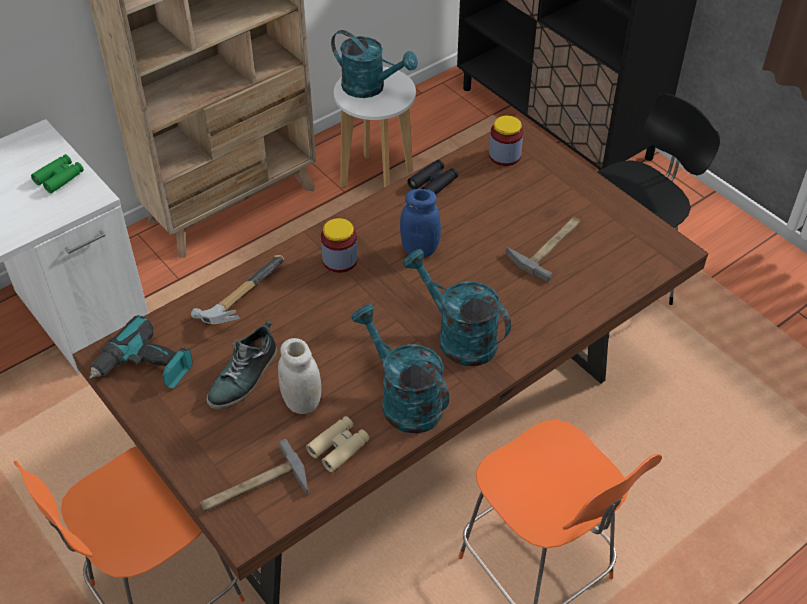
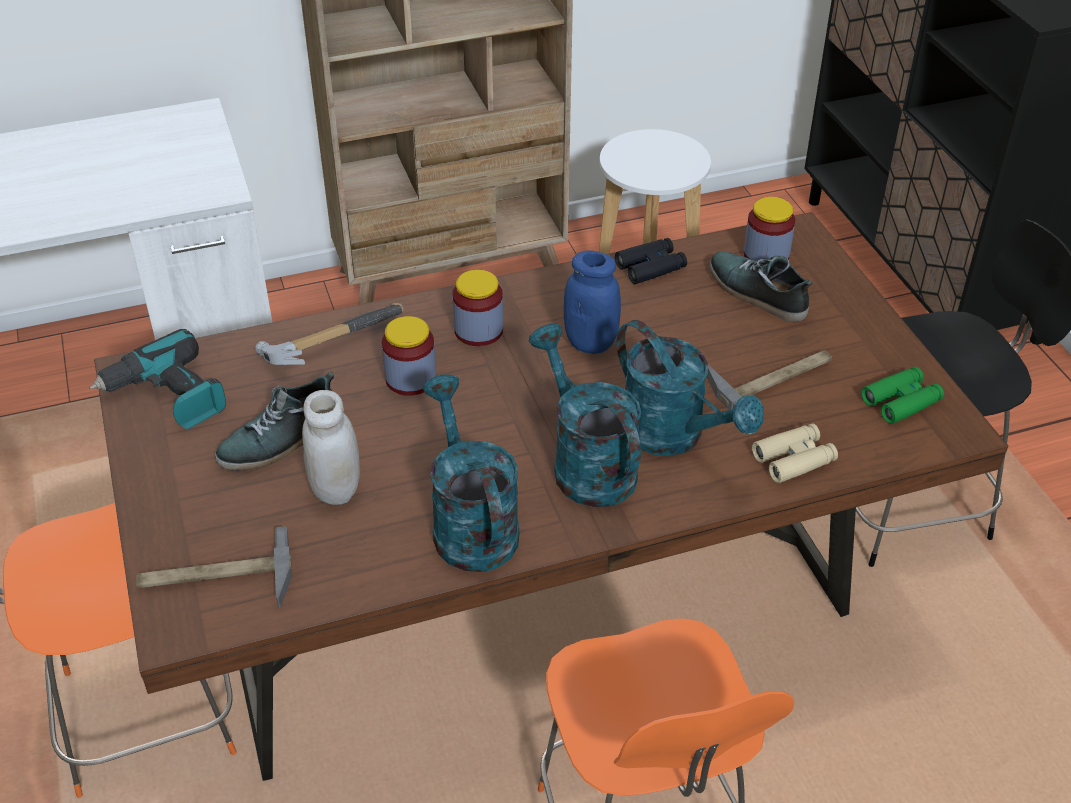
camera: 20 degrees right, 5 degrees down
green binoculars [31,154,84,193] -> green binoculars moved to [861,367,944,424]
beige binoculars [306,416,370,472] -> beige binoculars moved to [752,424,838,483]
turquoise watering can [331,30,418,98] -> turquoise watering can moved to [616,320,764,456]
none -> jar [382,316,436,396]
none -> shoe [710,251,814,322]

